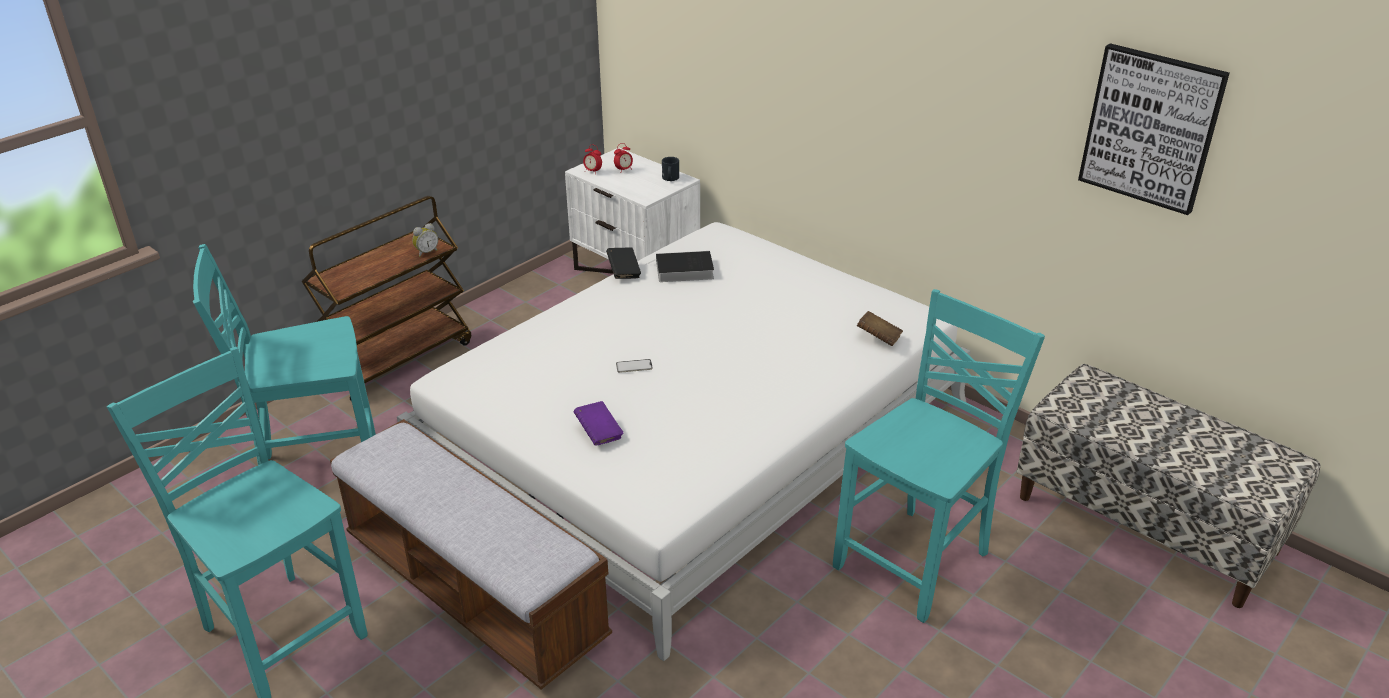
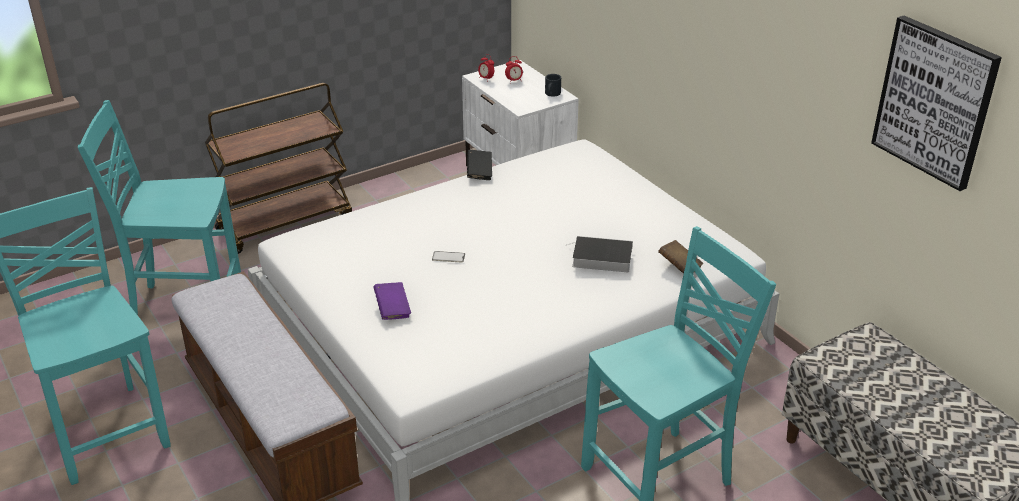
camera: 15 degrees right, 0 degrees up
alarm clock [412,223,438,257] -> none
book [648,251,714,282] -> book moved to [566,236,633,272]

